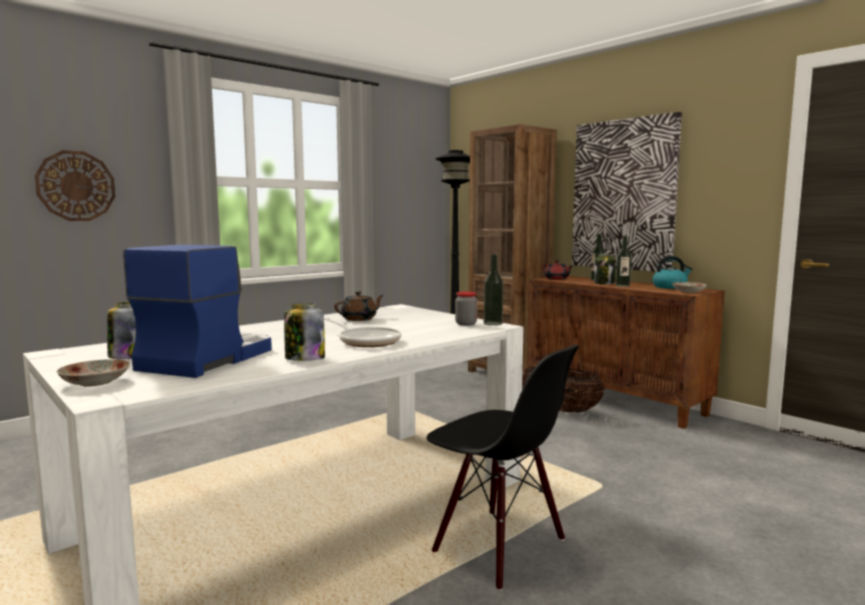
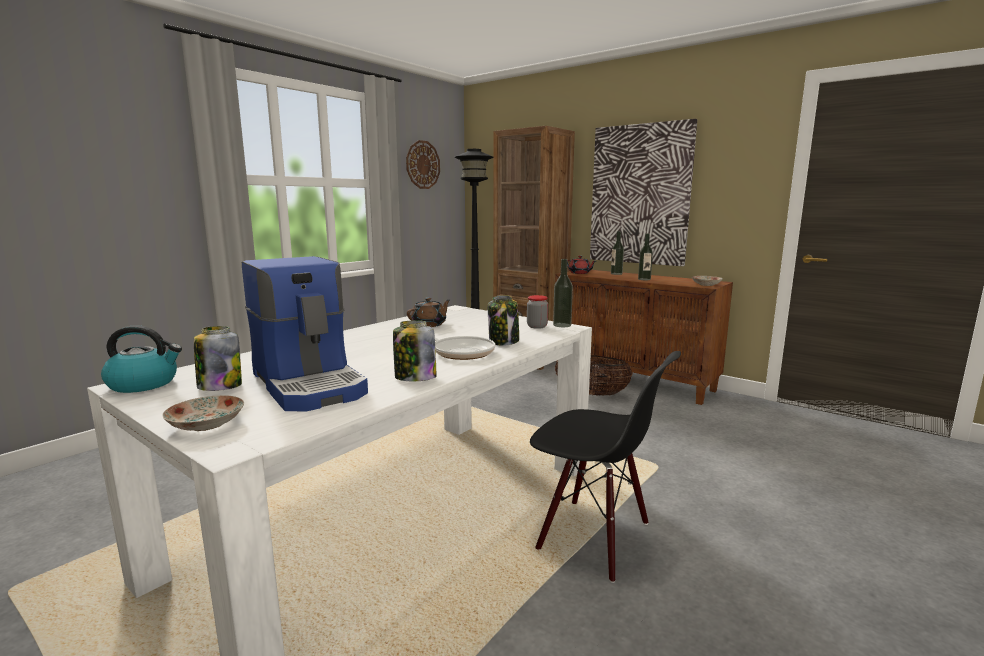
camera: 10 degrees left, 5 degrees up
wall clock [35,150,116,221] -> wall clock moved to [406,140,440,189]
coffee machine [123,245,272,378] -> coffee machine turned 135 degrees clockwise [242,256,368,411]
jar [595,254,615,285] -> jar moved to [488,295,519,346]
kettle [652,256,692,289] -> kettle moved to [101,325,182,393]

